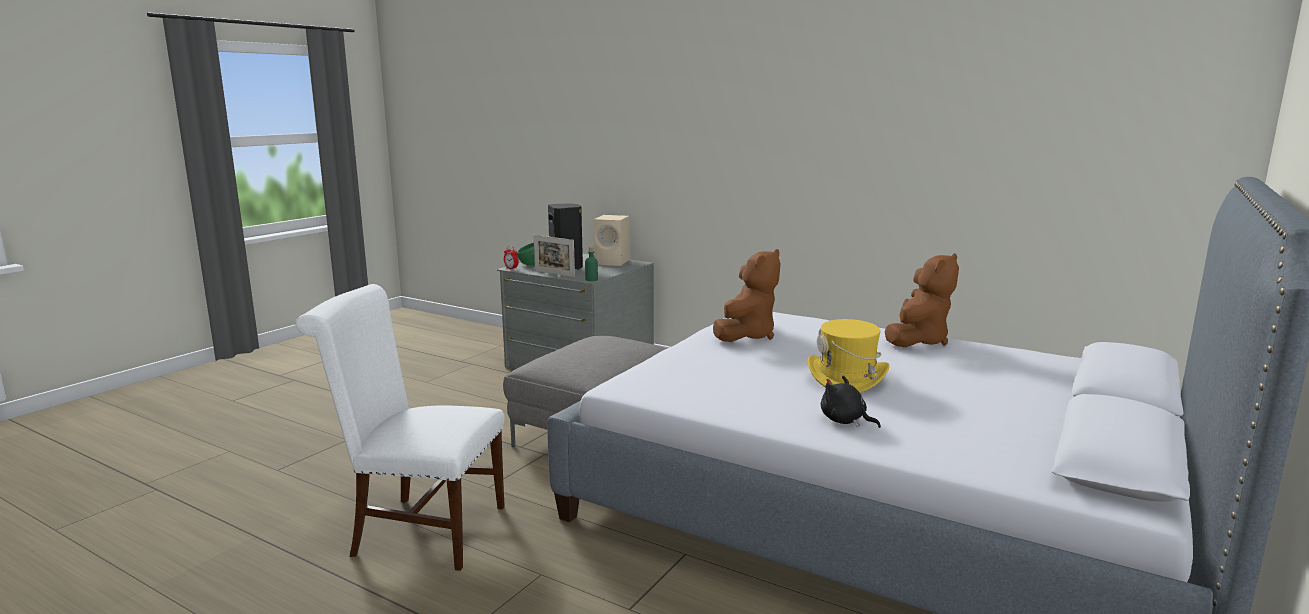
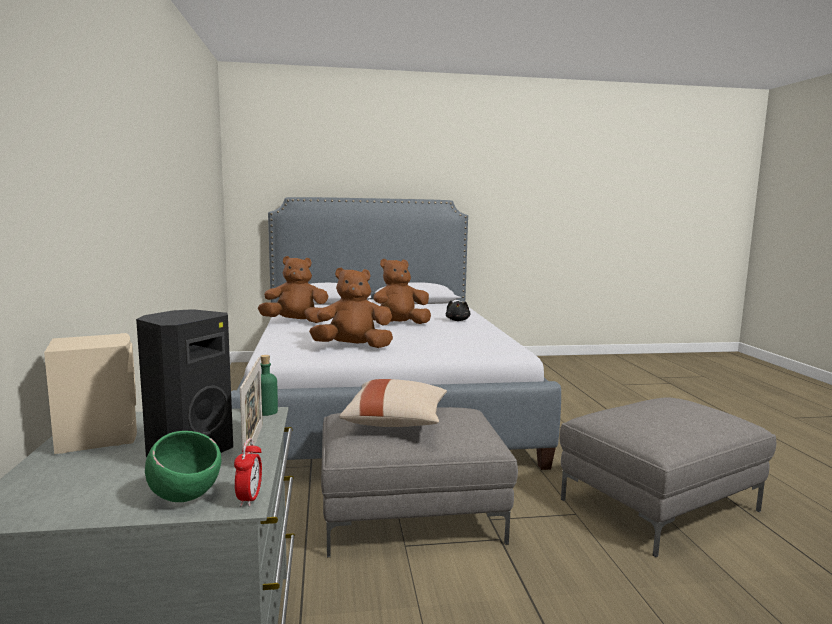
camera: 130 degrees left, 5 degrees down
white chair [296,284,505,571] -> grey ottoman [559,398,776,557]
yellow hat [808,319,890,393] -> brown plush toy [373,259,431,324]
none -> beige pillow [340,379,447,427]

